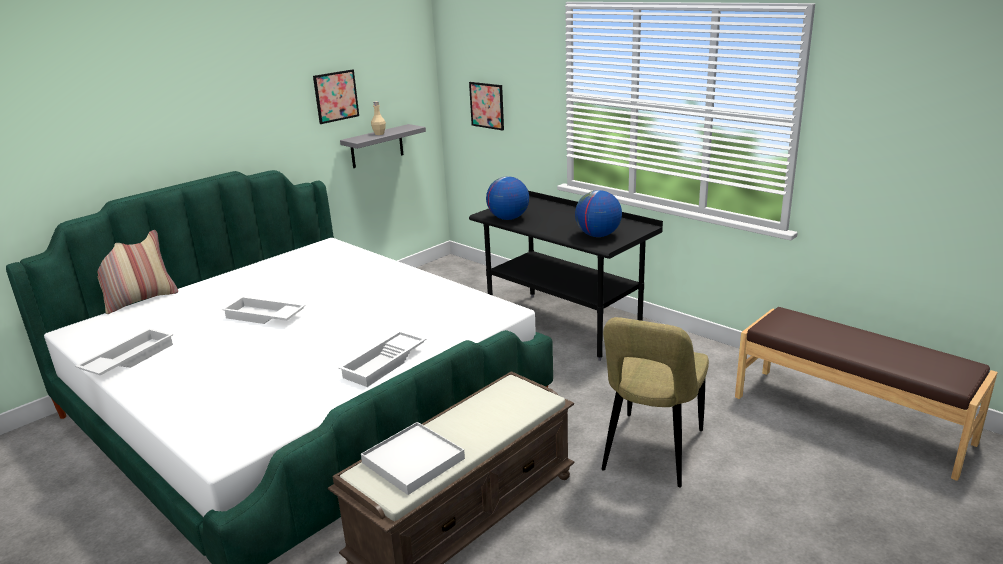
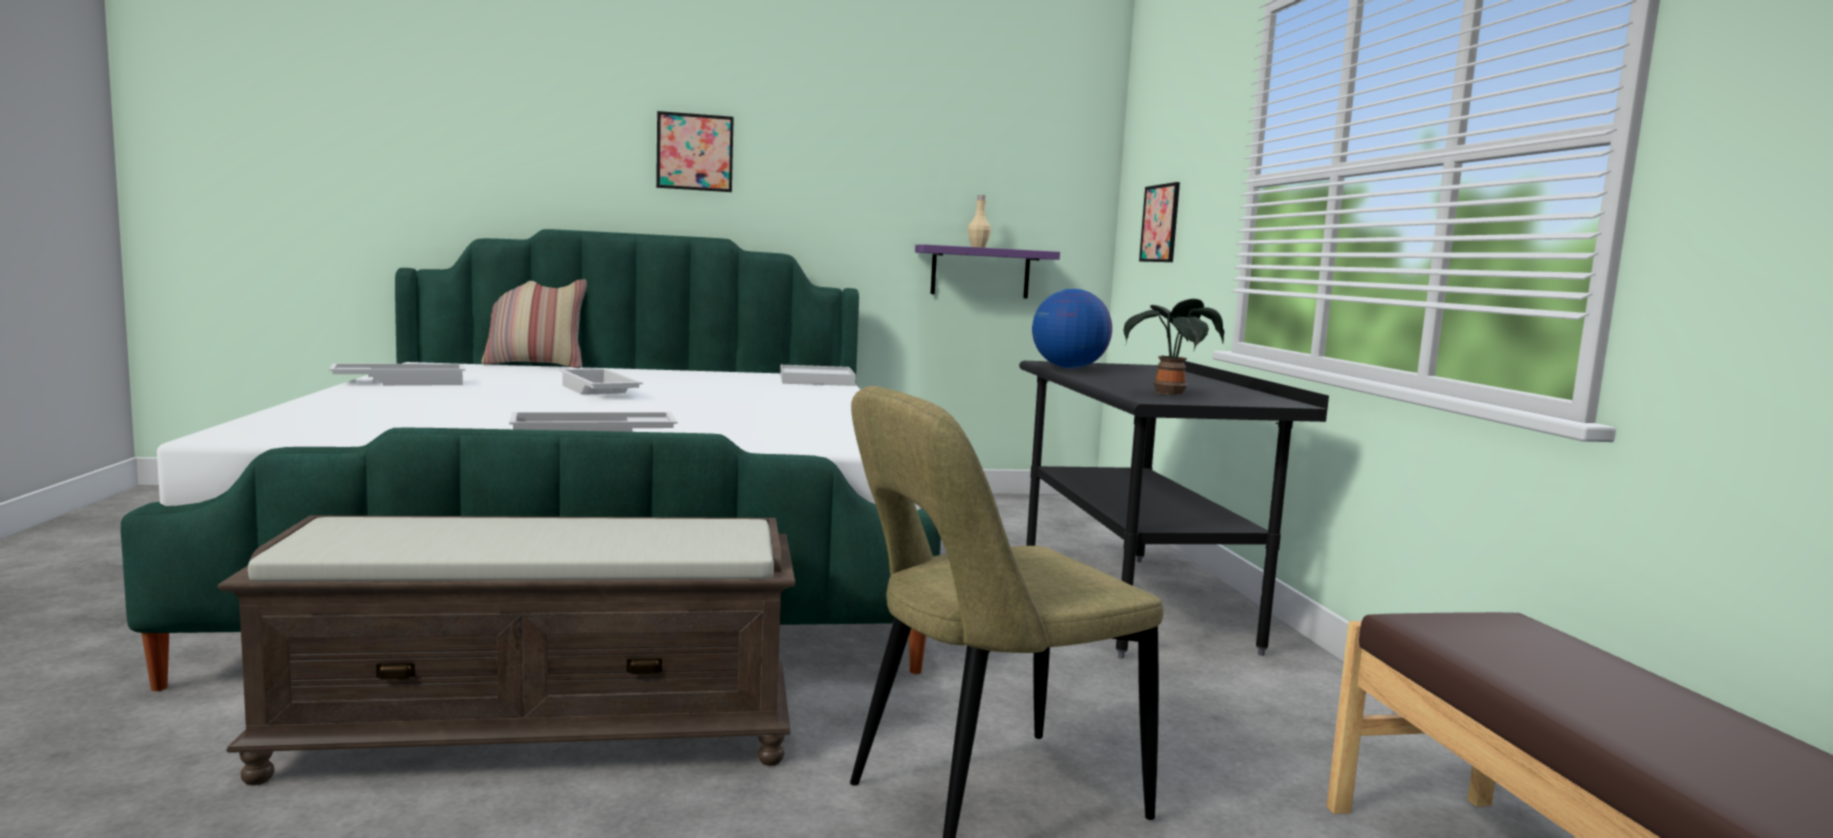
camera: 35 degrees right, 15 degrees down
picture [313,69,359,124] -> picture moved to [656,111,734,192]
grey shelf [340,124,426,168] -> purple shelf [915,244,1060,298]
white tray [361,422,465,495] -> white tray moved to [780,365,856,386]
globe [575,190,622,237] -> potted plant [1124,299,1224,395]

